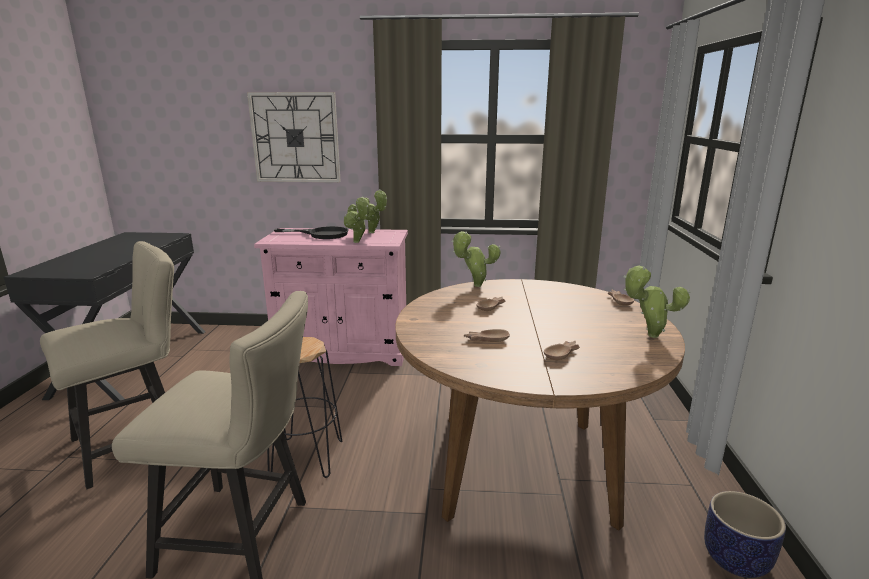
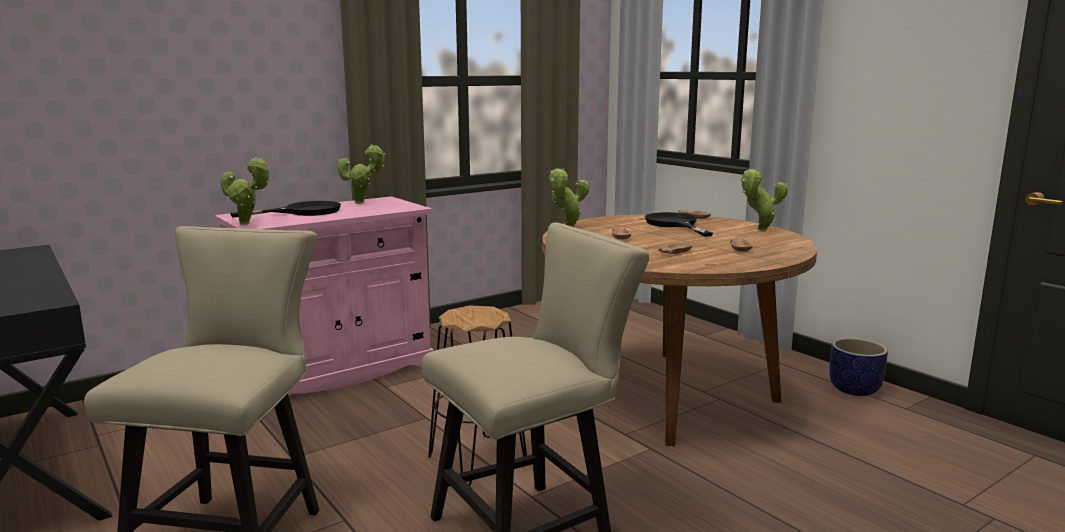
camera: 40 degrees left, 5 degrees down
wall clock [247,92,341,182] -> none
potted plant [344,196,370,243] -> potted plant moved to [221,157,270,225]
none -> black frying pan [645,212,713,237]

